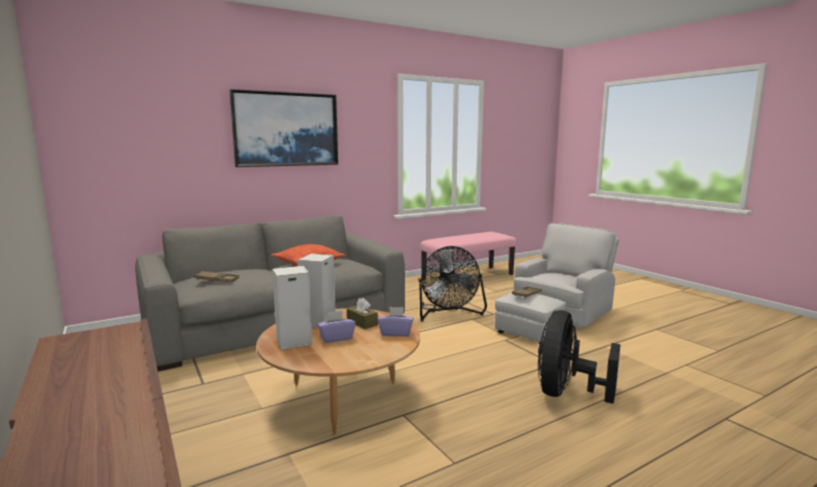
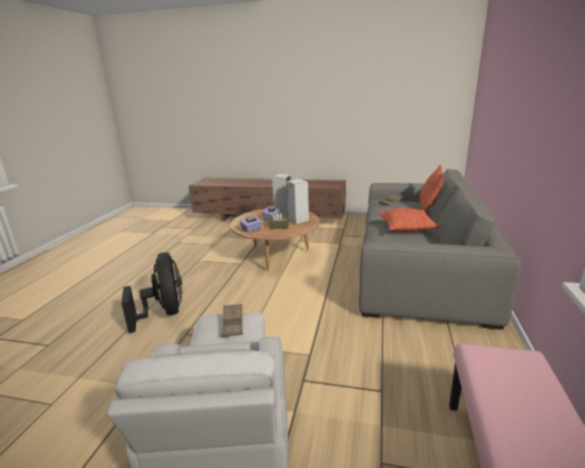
camera: 135 degrees right, 10 degrees up
picture [229,89,338,167] -> none
black fan [418,246,487,322] -> none
none -> orange pillow [420,164,444,212]

